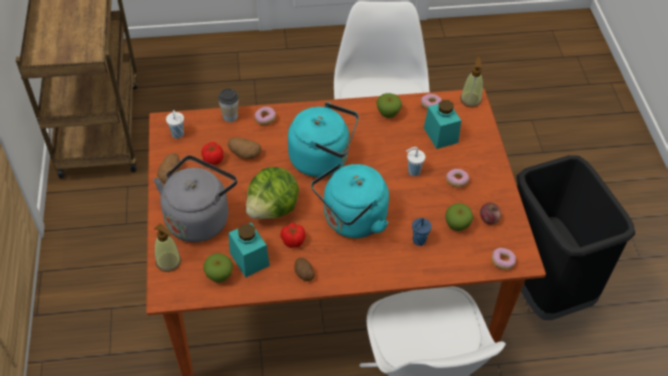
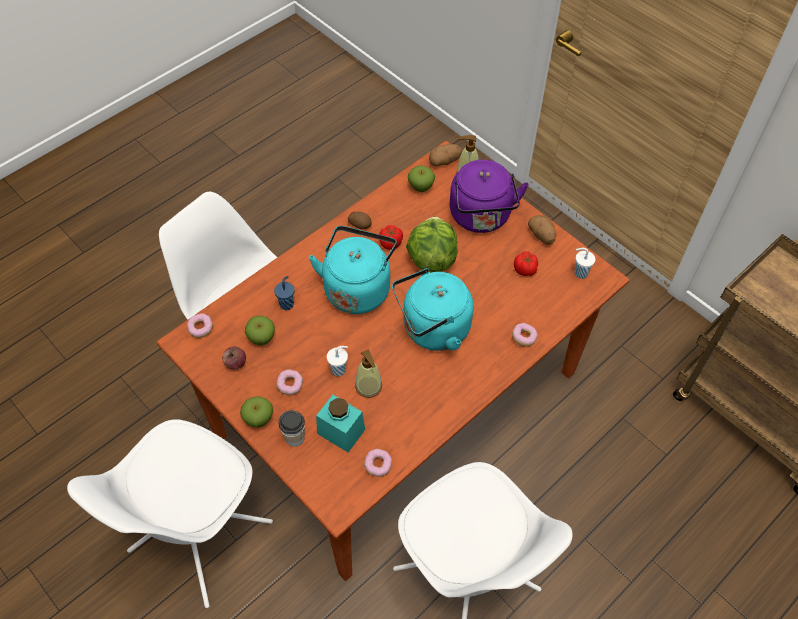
camera: 145 degrees right, 5 degrees up
grey kettle [154,155,237,242] -> purple kettle [450,160,529,233]
cup [218,89,238,122] -> cup moved to [279,410,305,447]
potato [228,137,262,159] -> potato moved to [429,144,461,166]
turquoise jar [229,222,270,278] -> none
apple [376,93,402,118] -> apple moved to [240,396,273,427]
soap dispenser [460,57,483,107] -> soap dispenser moved to [355,349,382,398]
black trash can [517,155,635,320] -> white chair [67,419,273,608]

